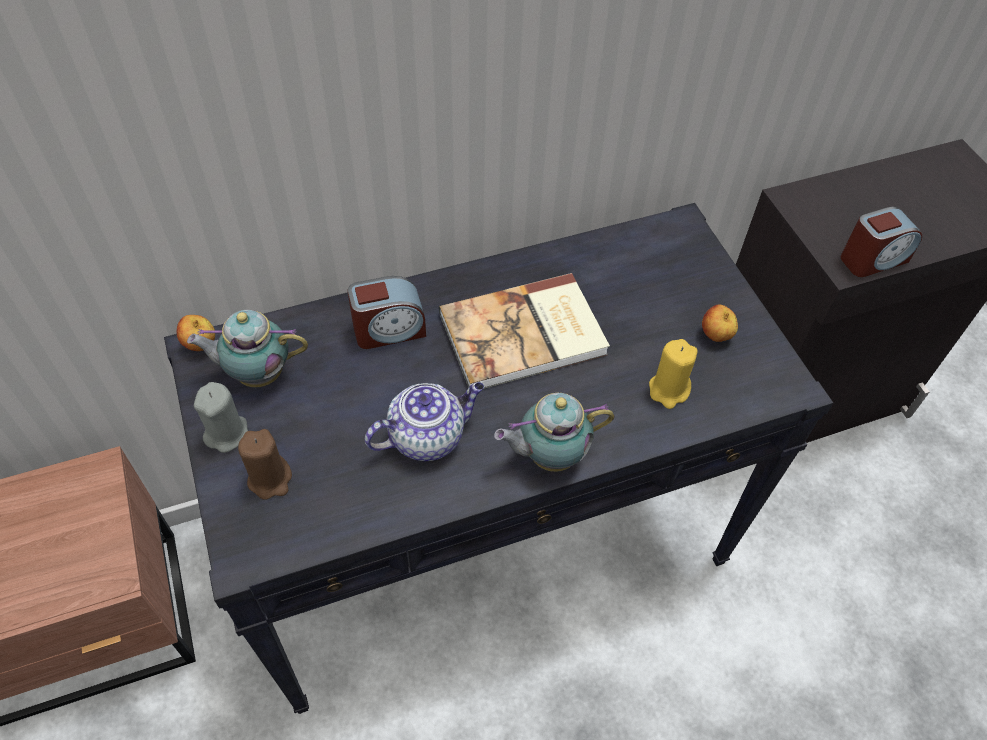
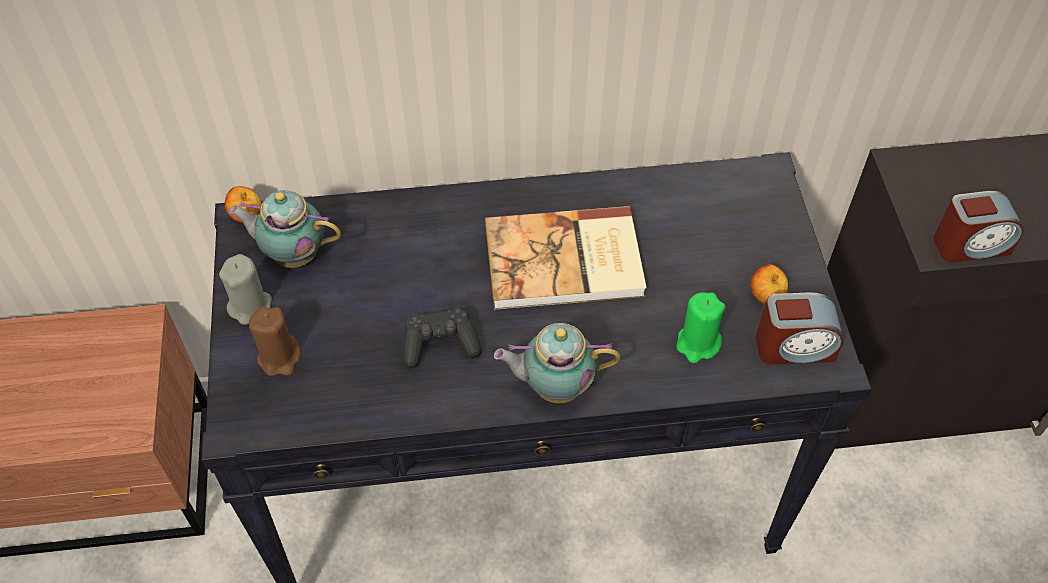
camera: 15 degrees right, 0 degrees up
alarm clock [347,276,426,349] -> alarm clock moved to [756,292,843,364]
teapot [365,382,484,461] -> black game controller [402,308,482,368]
yellow candle [649,339,698,409] -> green candle [676,292,725,363]

